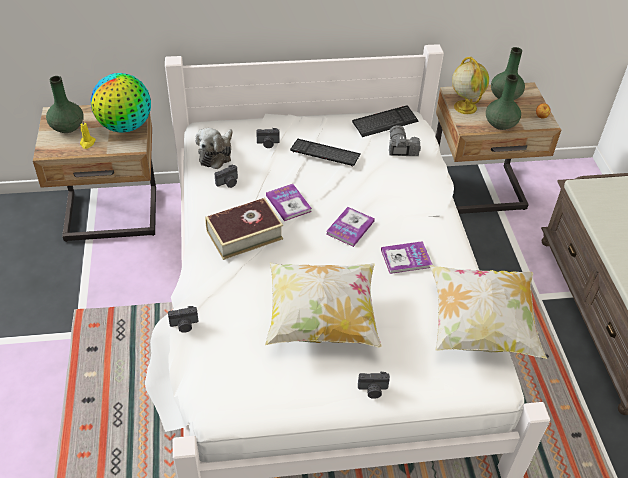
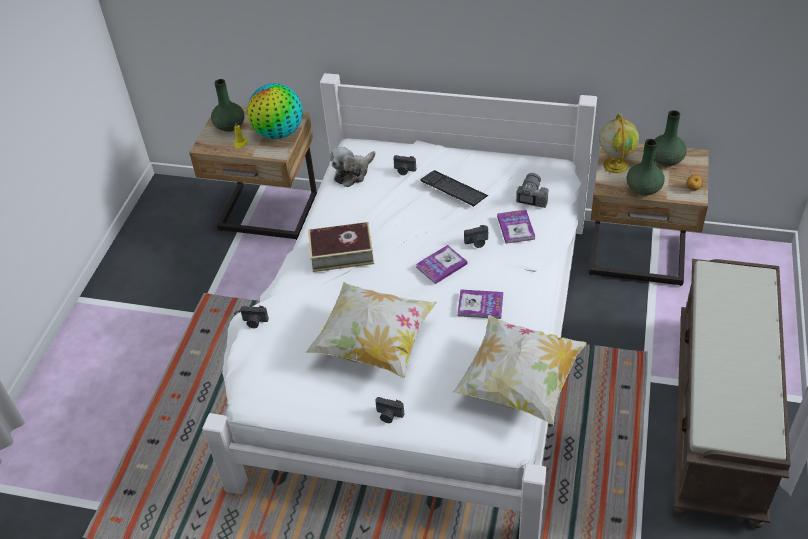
camera: 25 degrees right, 0 degrees up
camera [215,165,238,188] -> camera moved to [464,225,488,248]
book [266,184,312,221] -> book moved to [497,209,535,244]
keyboard [352,105,418,137] -> none

